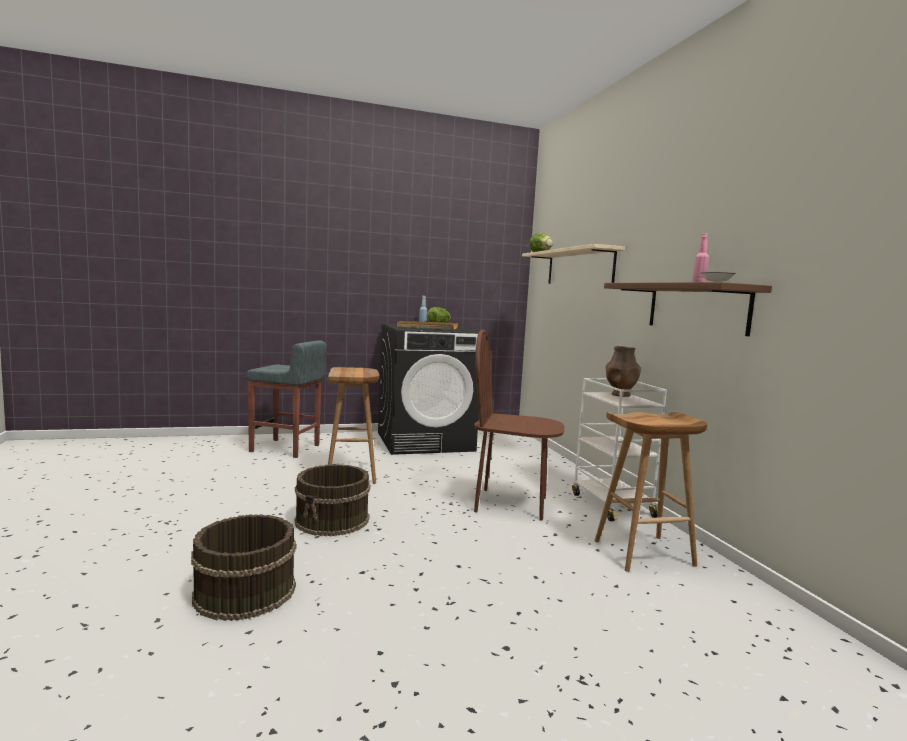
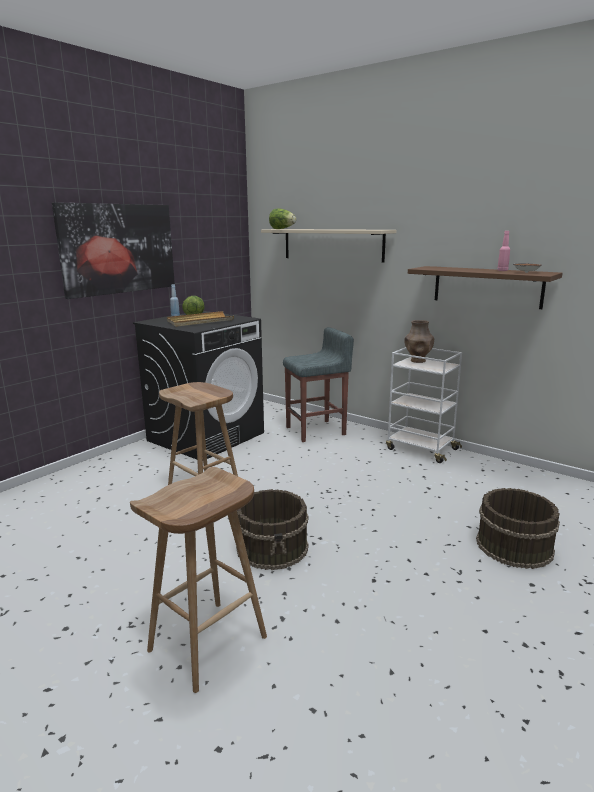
camera: 35 degrees left, 10 degrees up
brown bucket [191,514,297,621] -> brown bucket moved to [476,488,560,569]
grey stool [246,340,327,458] -> grey stool moved to [283,327,354,442]
brown chair [474,329,564,520] -> none
brown stool [595,412,707,572] -> brown stool moved to [130,467,267,693]
none -> picture [52,202,175,299]

